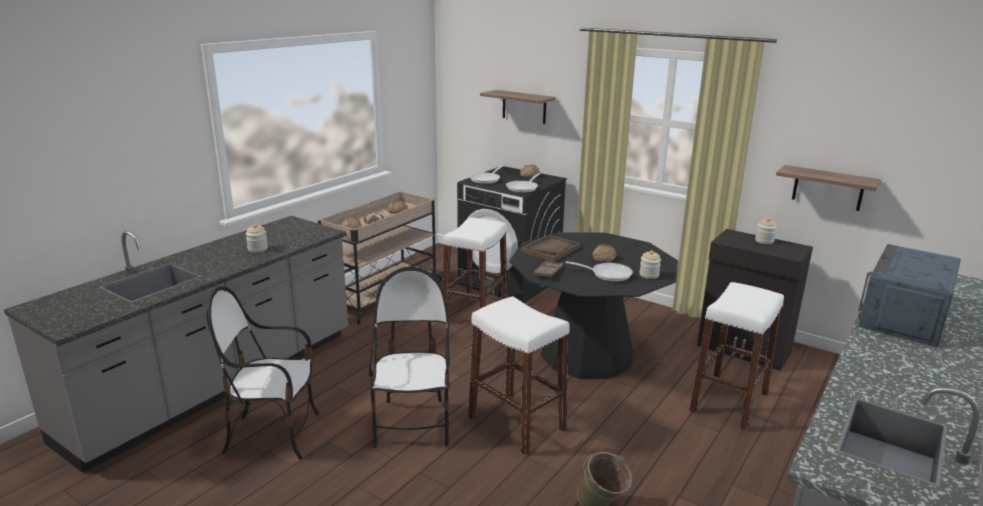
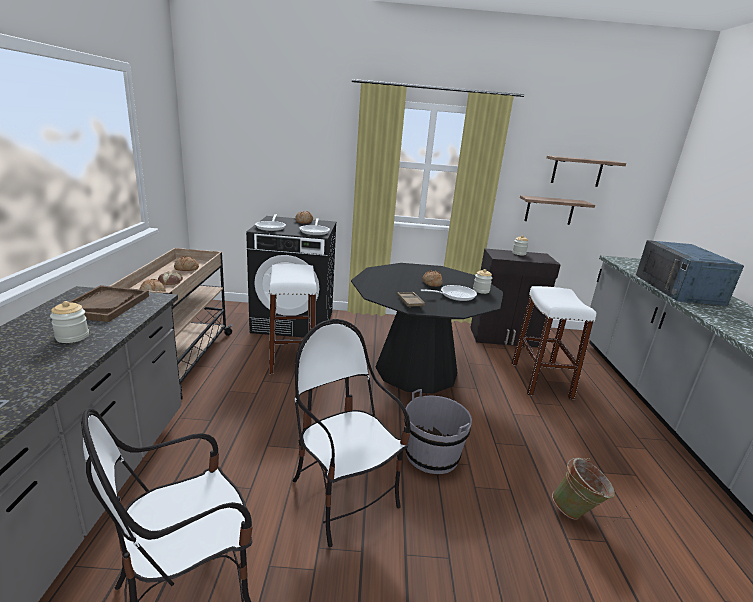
camera: 35 degrees left, 0 degrees up
white stool [468,296,570,455] -> grey bucket [404,389,472,474]
shelf [480,90,556,124] -> shelf moved to [547,156,626,187]
brown tray [521,235,581,262] -> brown tray moved to [69,285,149,322]

